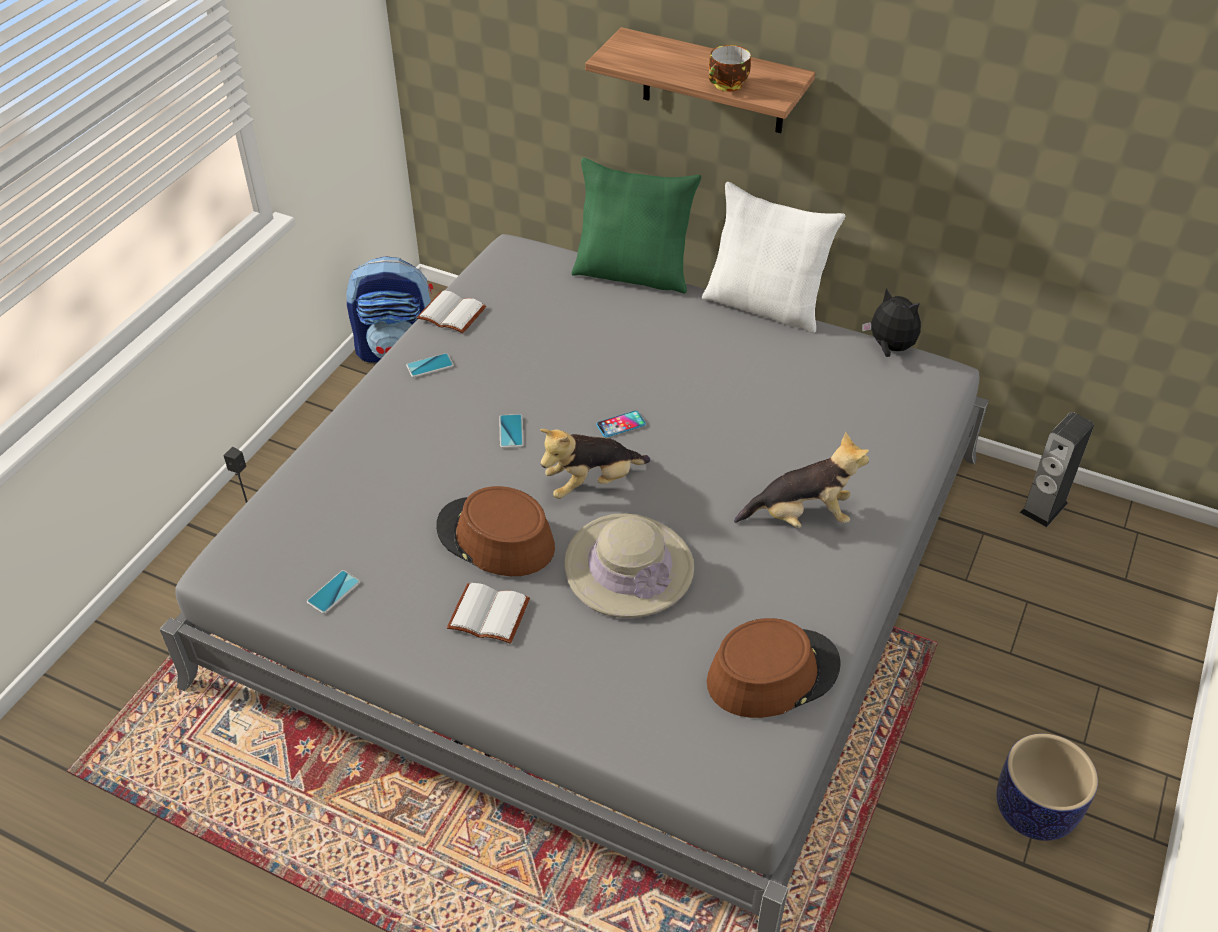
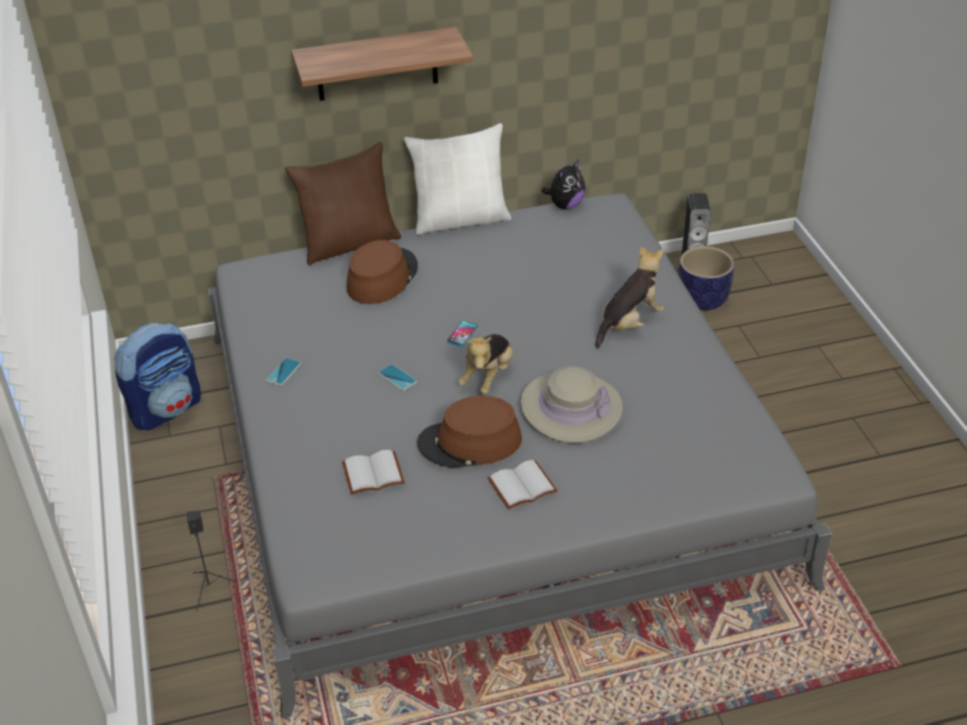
camera: 40 degrees left, 5 degrees down
phone [307,570,360,614] -> none
white book [416,290,486,333] -> white book moved to [342,450,405,495]
green pillow [571,158,701,293] -> brown pillow [285,142,401,265]
brown hat [707,618,841,718] -> brown hat moved to [346,240,418,304]
cup [709,45,751,91] -> none
plush toy [862,288,921,357] -> plush toy turned 135 degrees clockwise [542,160,585,209]
planter [996,733,1098,841] -> planter moved to [678,246,734,311]

